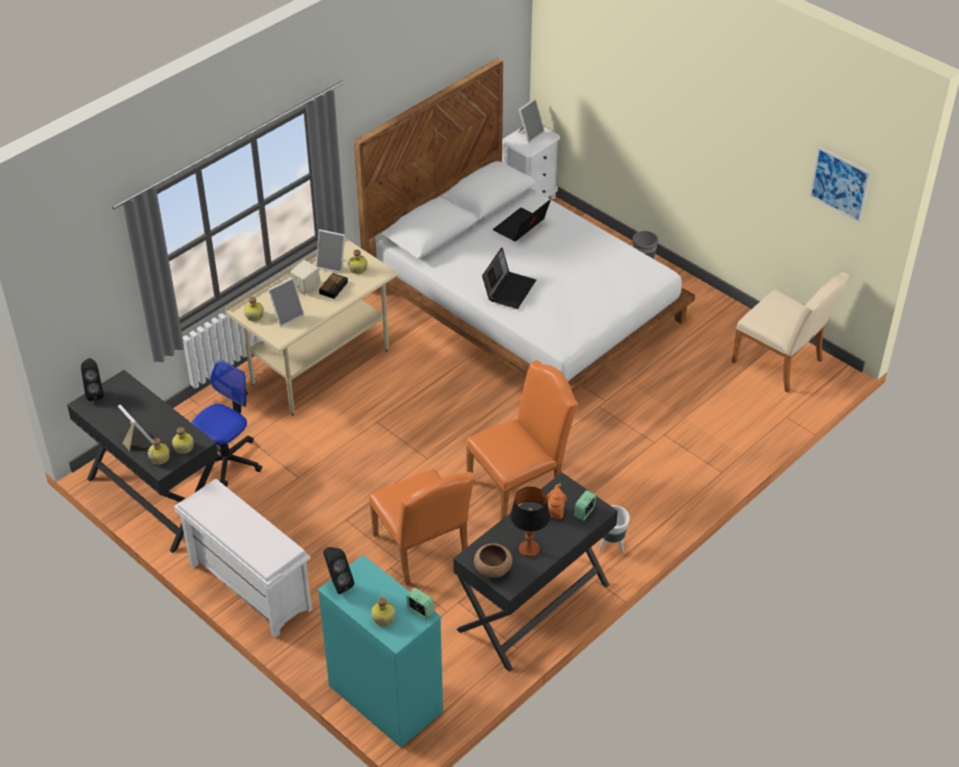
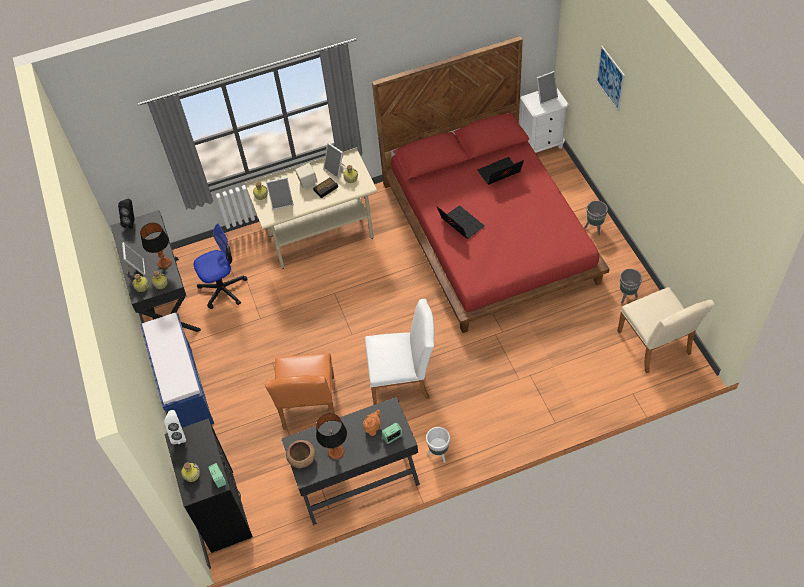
camera: 30 degrees right, 10 degrees up
white bench [174,479,313,638] -> blue bench [140,313,214,428]
turquoise dresser [318,555,443,748] -> black dresser [165,418,253,553]
black speaker [323,547,354,594] -> white speaker [164,410,186,444]
white bed [354,58,695,392] -> red bed [372,36,609,333]
orange chair [466,360,578,520] -> white chair [365,299,434,405]
laptop [482,248,536,309] -> laptop turned 90 degrees counterclockwise [437,205,485,239]
picture [809,147,871,223] -> picture moved to [596,46,625,111]
none -> table lamp [140,223,172,269]
none -> grey planter [620,269,642,304]

